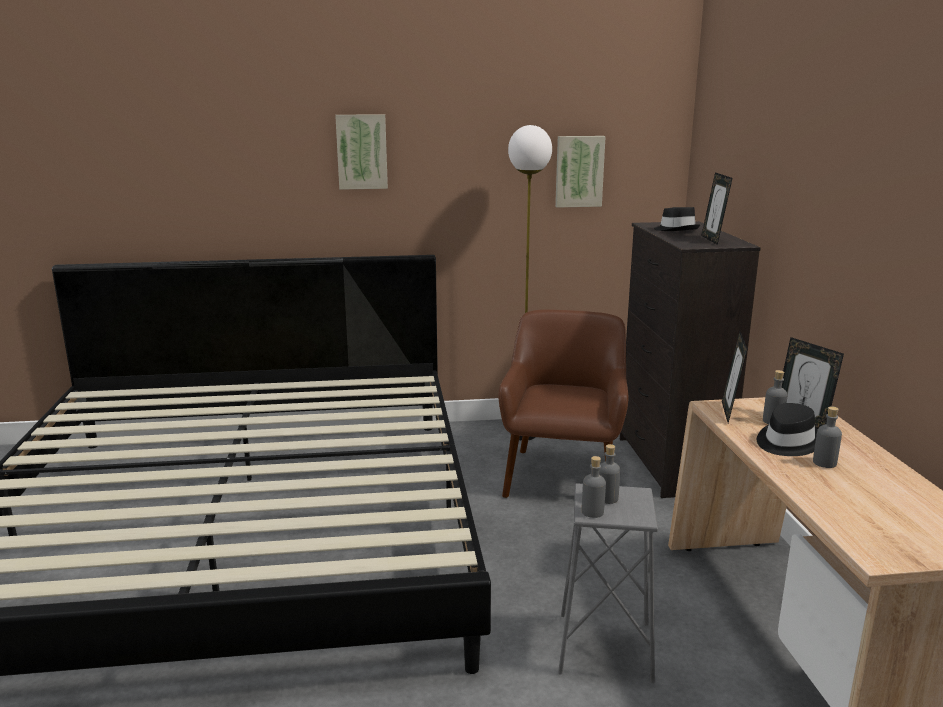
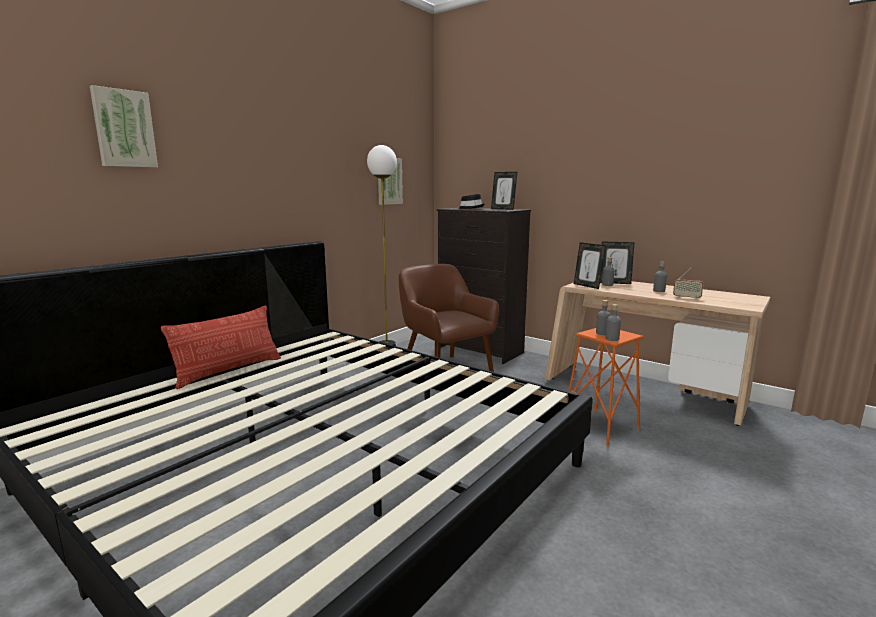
camera: 45 degrees left, 5 degrees down
picture [335,114,388,190] -> picture moved to [90,85,158,168]
grey stool [558,483,658,683] -> orange stool [568,328,643,446]
black hat [757,403,818,456] -> none
none -> pillow [161,306,281,389]
none -> radio [673,267,704,300]

